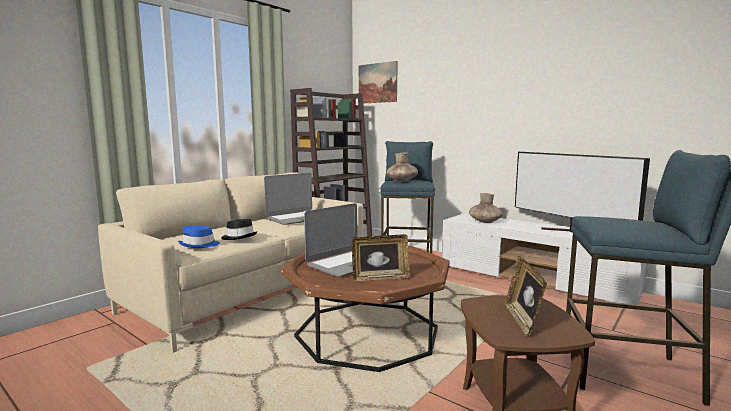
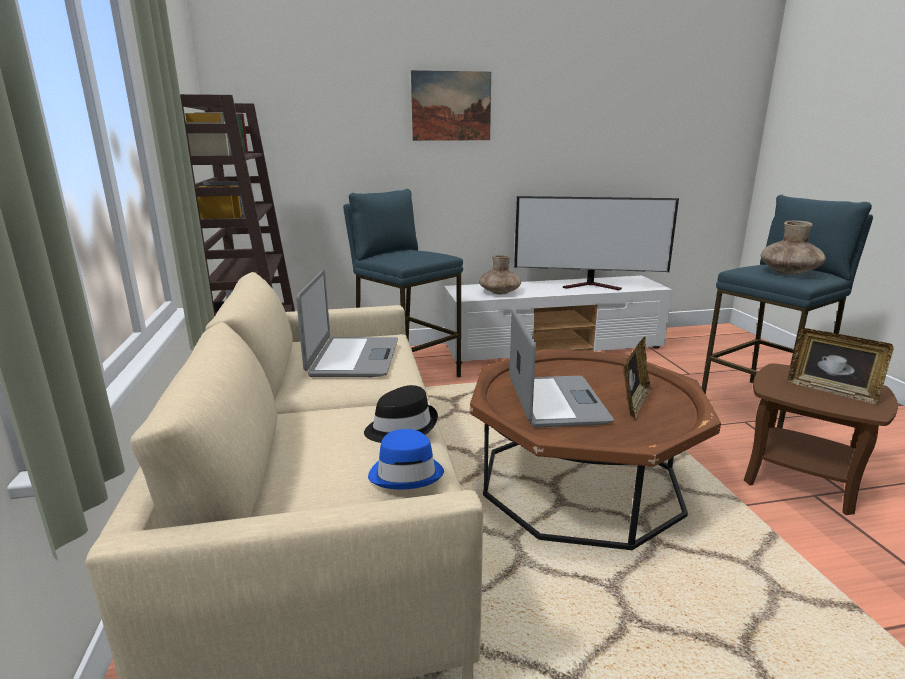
camera: 50 degrees left, 10 degrees up
picture [359,61,398,103] -> picture moved to [411,70,491,141]
brown vase [386,153,418,182] -> brown vase moved to [760,221,826,275]

